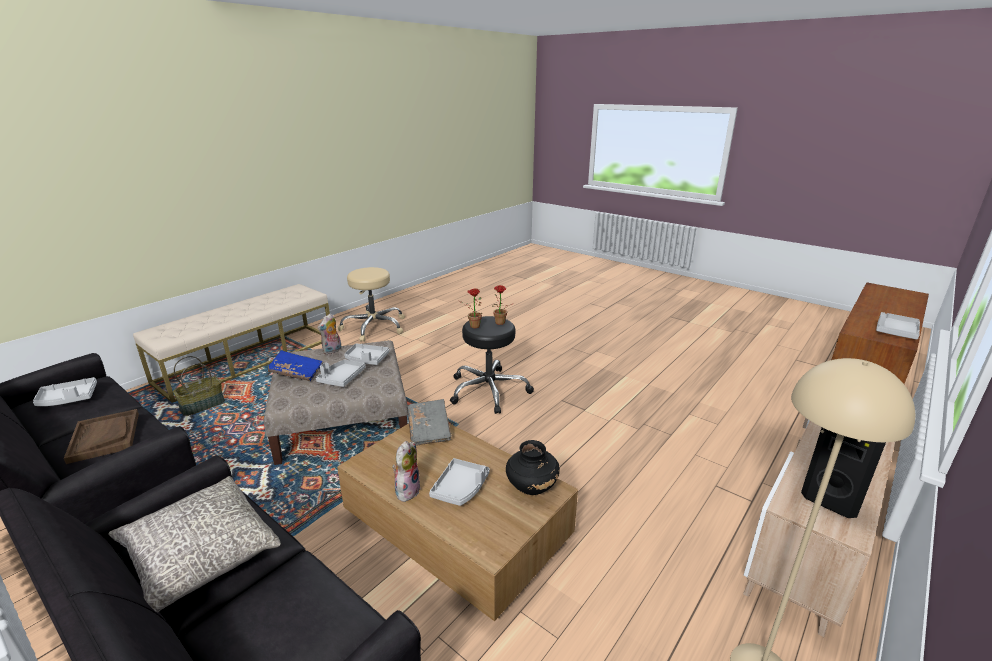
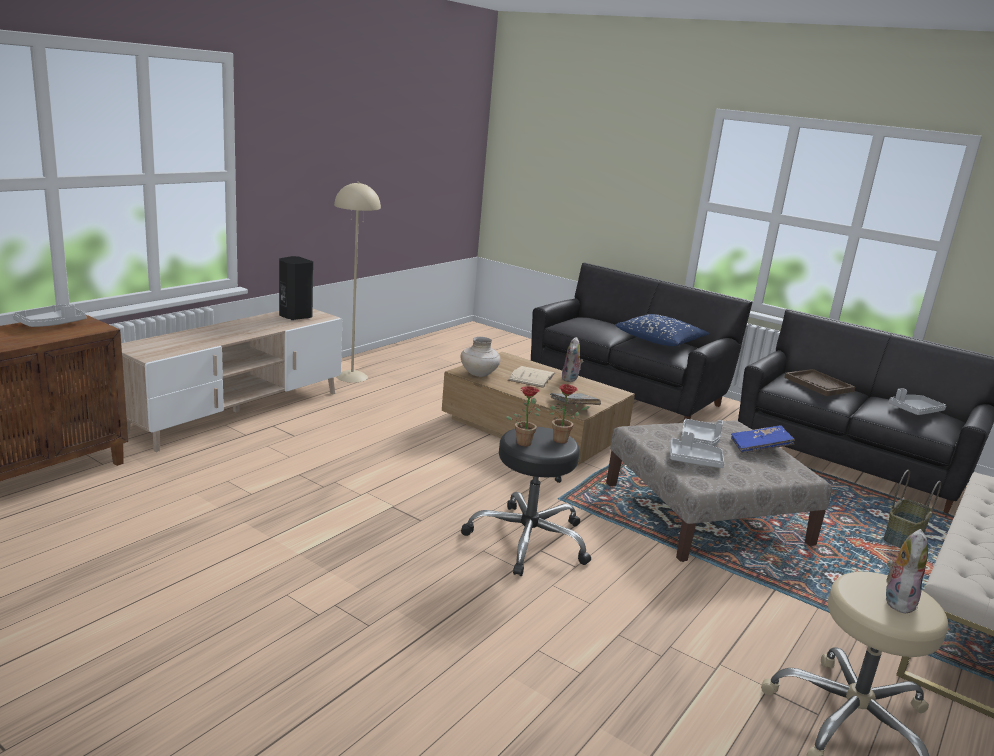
camera: 175 degrees right, 5 degrees down
grey pillow [108,476,281,612] -> blue pillow [616,314,710,346]
plush toy [317,314,342,355] -> plush toy moved to [885,529,928,613]
grey tray [429,458,490,506] -> beige book [508,366,555,388]
black vase [506,440,560,495] -> beige vase [460,337,501,377]

